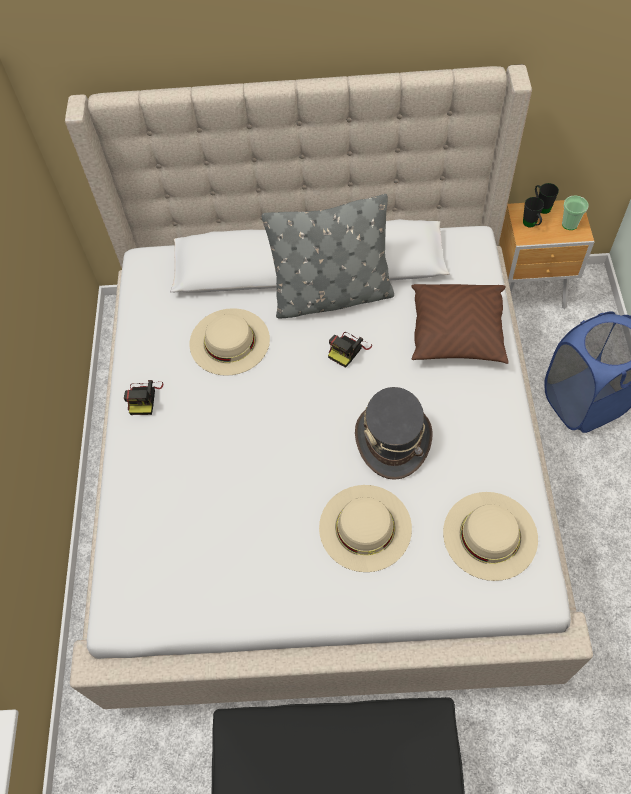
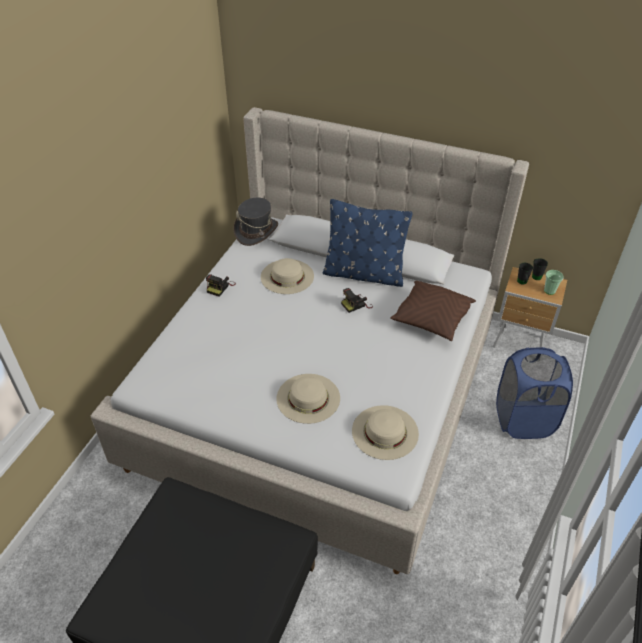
camera: 20 degrees right, 15 degrees down
grey pillow [261,194,394,318] -> blue pillow [323,199,413,287]
grey hat [355,387,433,480] -> grey hat moved to [233,197,278,246]

